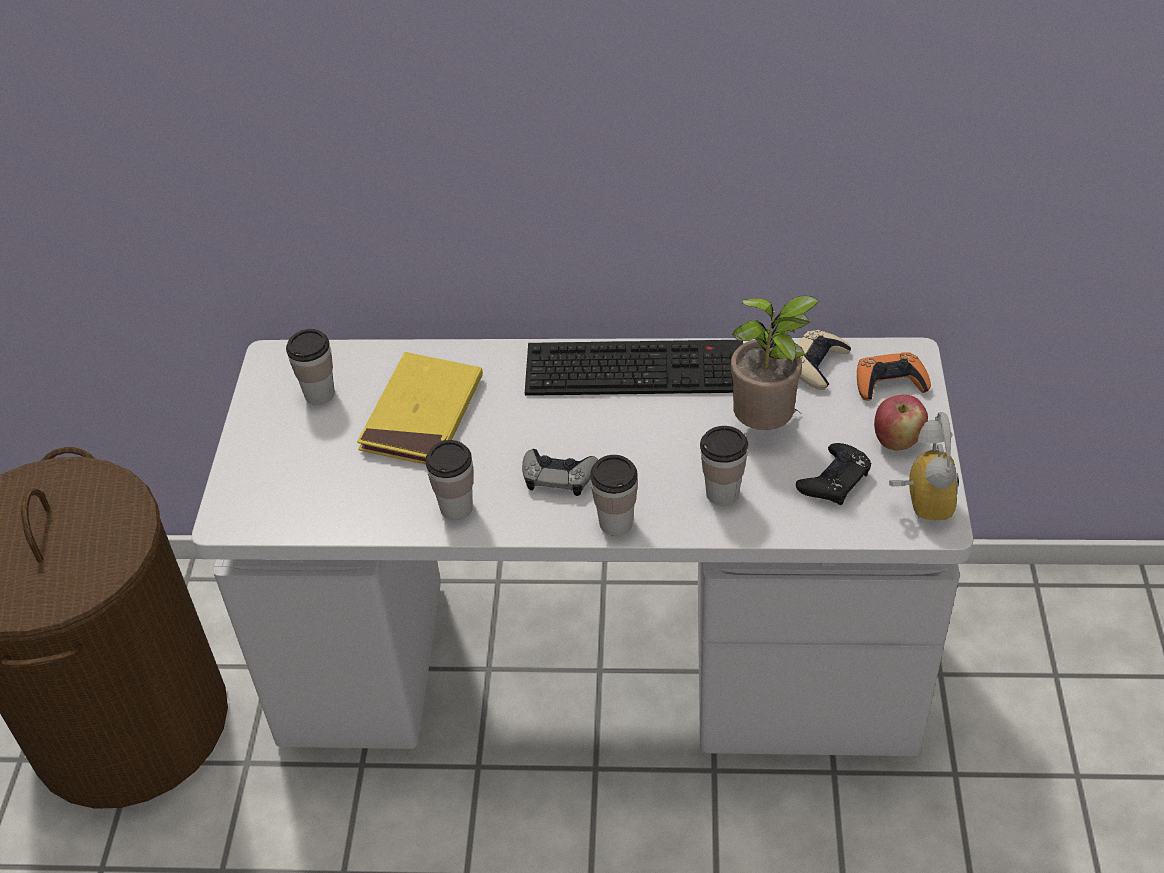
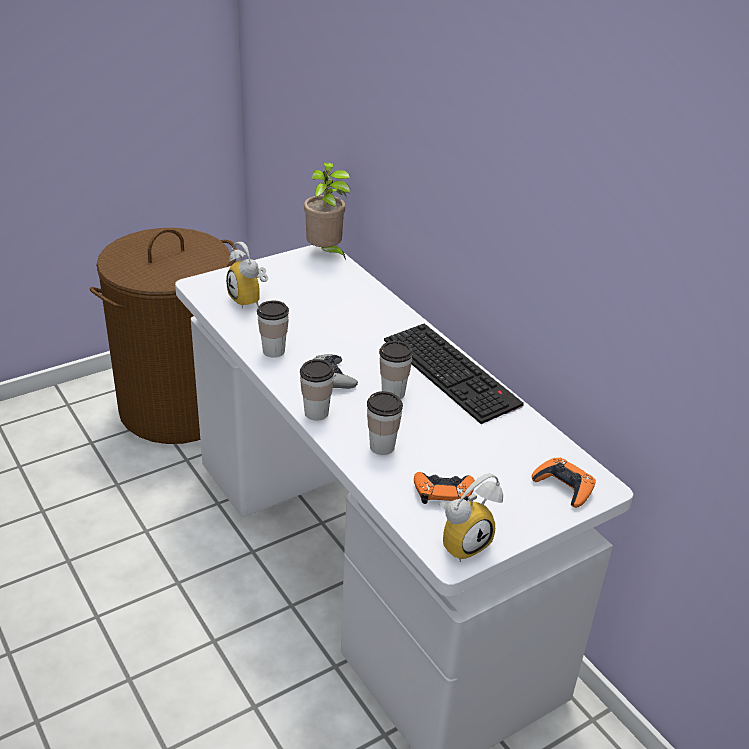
camera: 50 degrees right, 10 degrees down
cup [286,329,335,405] -> cup moved to [379,341,413,399]
yellow book [357,352,483,464] -> none
potted plant [731,296,820,430] -> potted plant moved to [304,163,350,260]
black game controller [796,443,871,505] -> orange game controller [414,472,475,504]
beige game controller [797,330,851,390] -> none
apple [874,395,928,450] -> none
none -> alarm clock [226,242,268,309]

